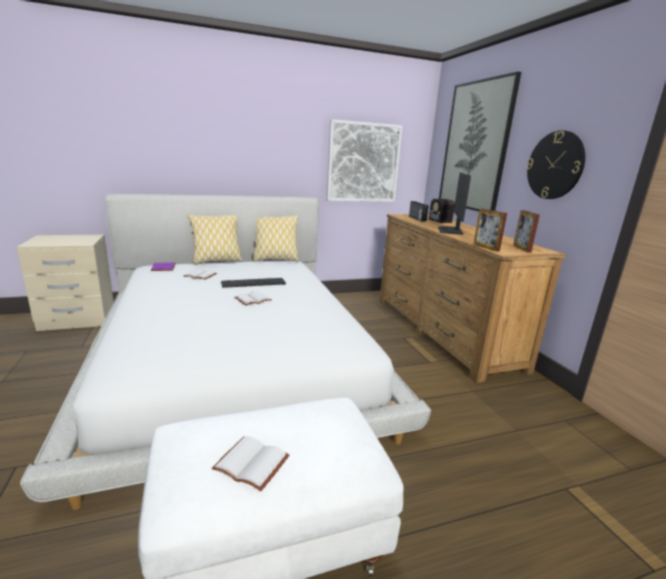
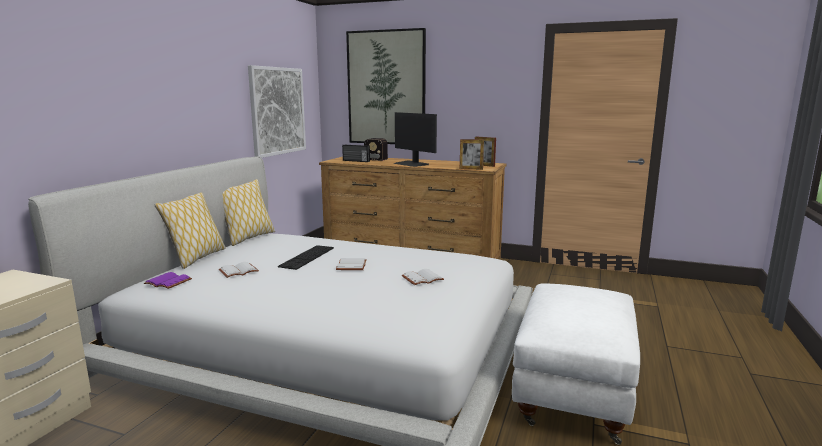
camera: 50 degrees left, 5 degrees down
white book [212,436,289,491] -> white book moved to [402,269,444,285]
wall clock [526,130,585,199] -> none

